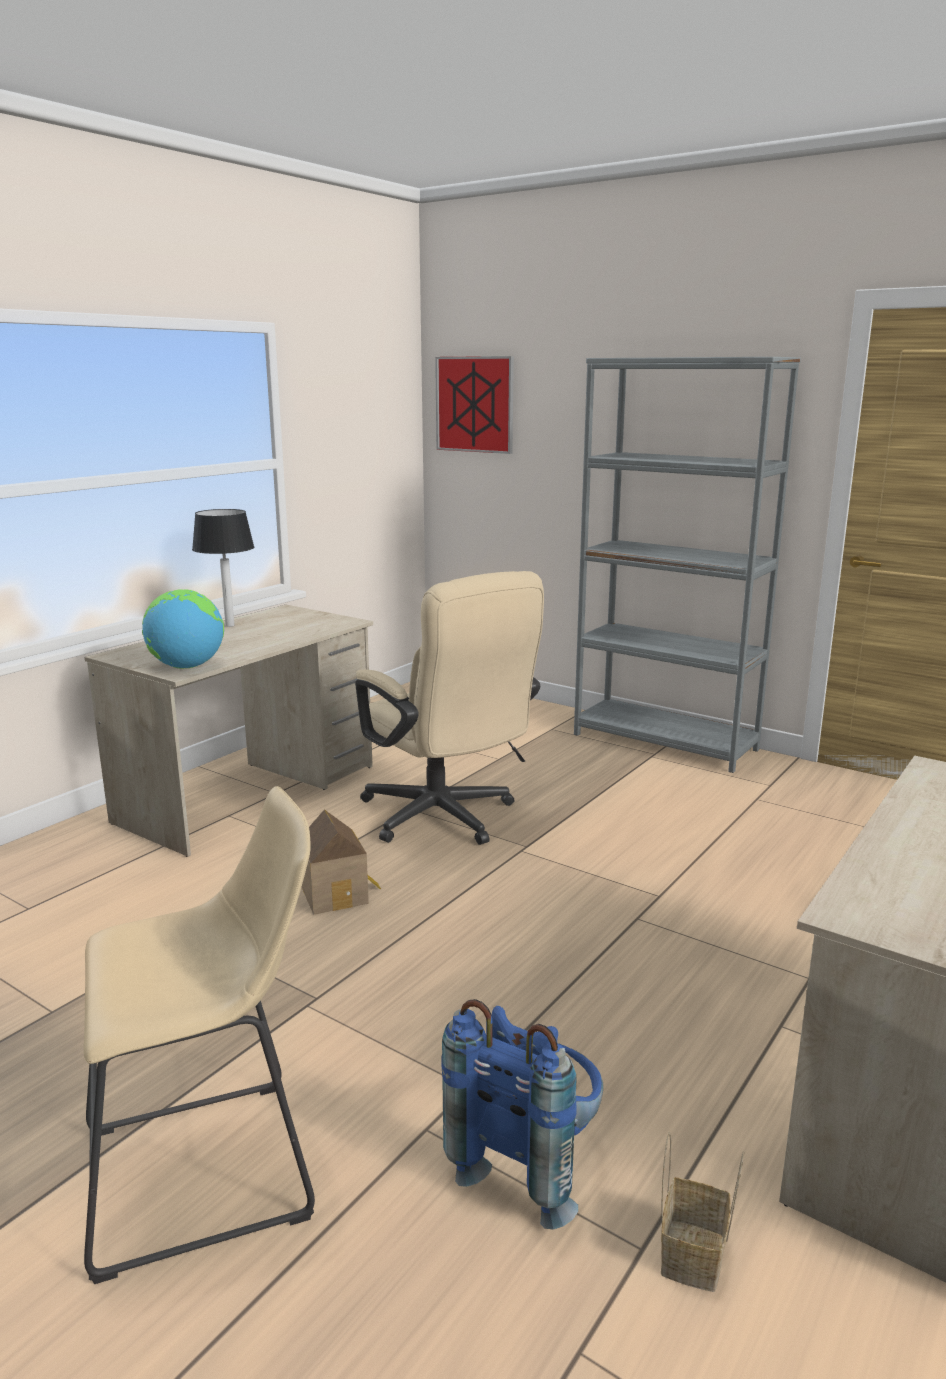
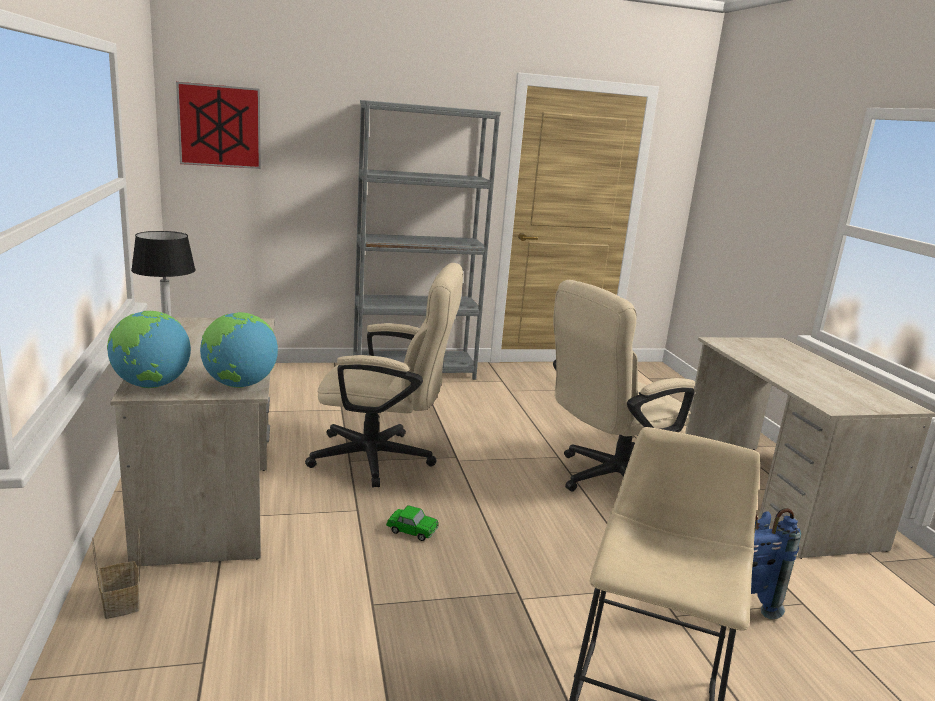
camera: 50 degrees left, 0 degrees up
toy house [302,809,381,915] -> toy car [386,505,439,541]
basket [661,1132,744,1292] -> basket moved to [92,529,140,619]
none -> globe [107,311,191,388]
none -> beige office chair [553,280,695,492]

